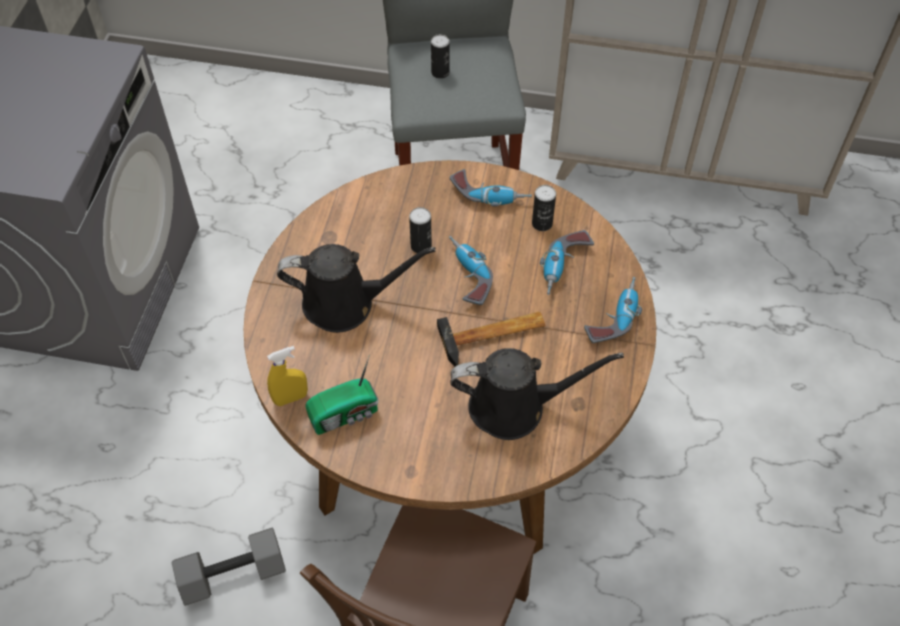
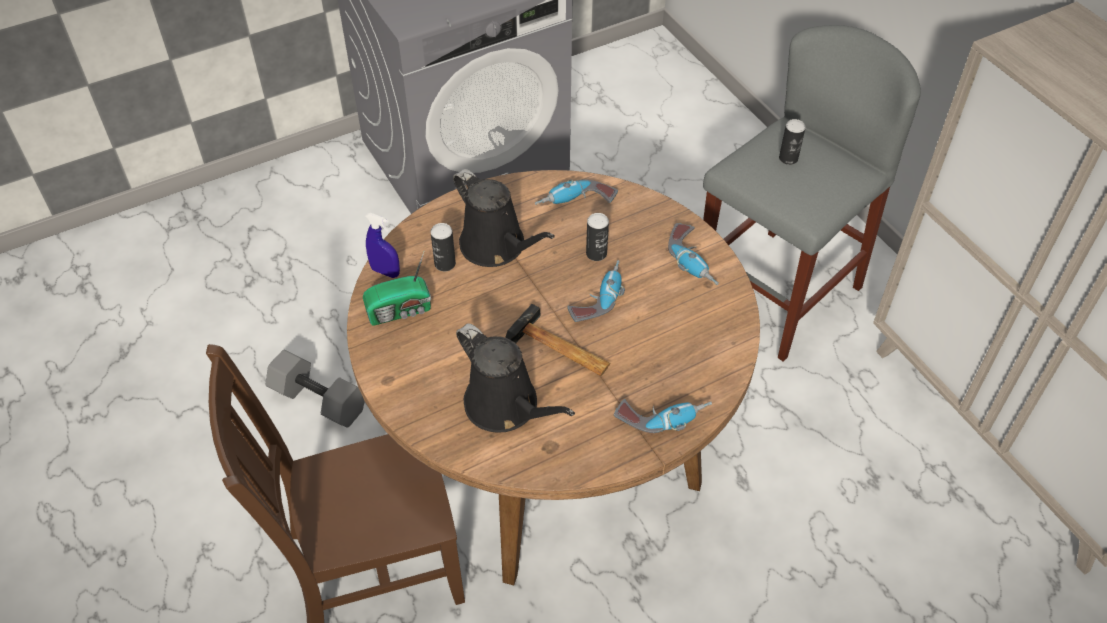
camera: 50 degrees right, 5 degrees down
yellow spray bottle [267,346,308,406] -> blue spray bottle [366,213,400,278]
radio [306,355,378,435] -> radio turned 45 degrees counterclockwise [363,250,431,326]
can [532,185,556,231] -> can moved to [430,223,456,271]
power drill [540,230,594,295] -> power drill moved to [535,179,618,205]

